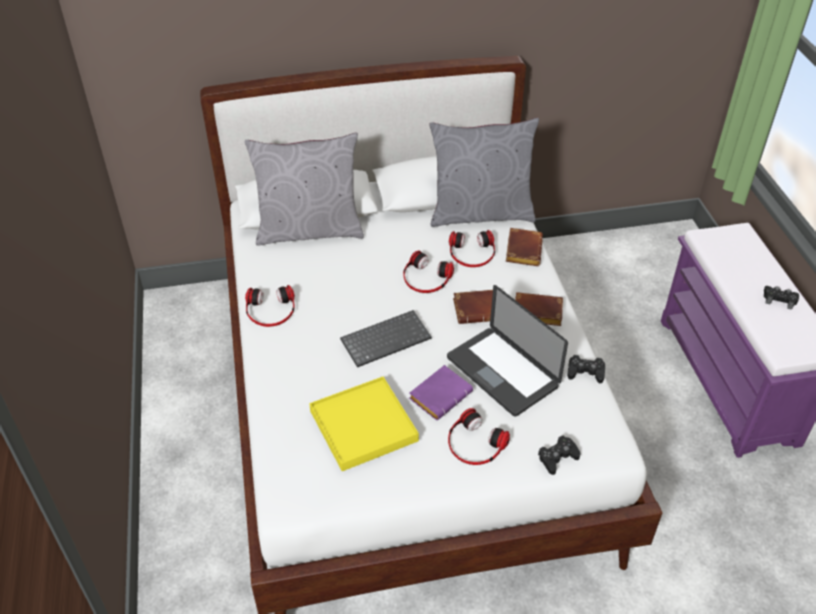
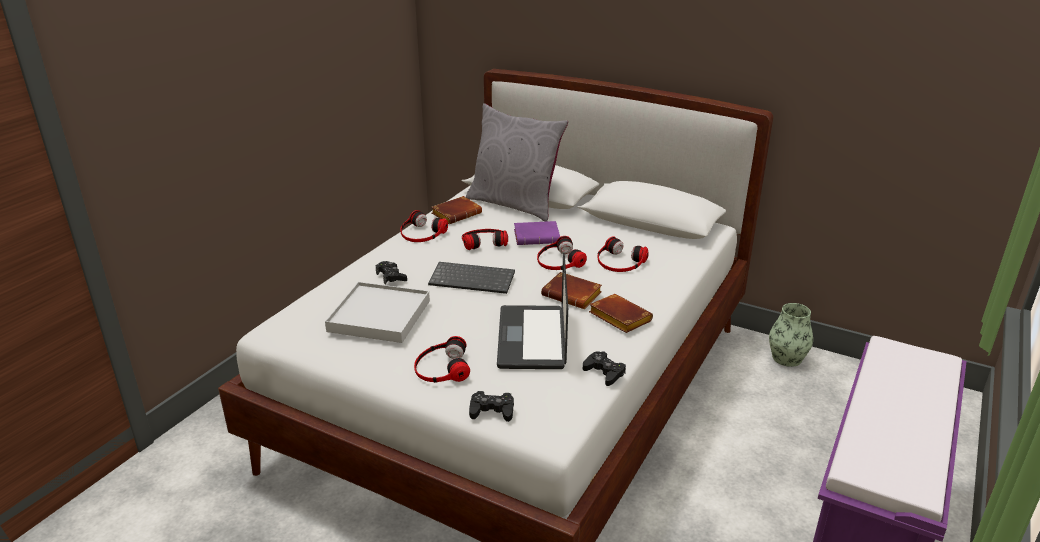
camera: 40 degrees right, 15 degrees down
yellow tray [309,377,419,471] -> white tray [325,282,430,343]
purple book [409,365,473,420] -> purple book moved to [514,221,560,245]
grey pillow [429,118,539,227] -> none
brown book [506,228,543,266] -> brown book moved to [431,196,482,224]
black game controller [764,286,799,310] -> black game controller moved to [376,261,407,285]
none -> headphones [462,229,508,250]
none -> vase [769,303,813,367]

